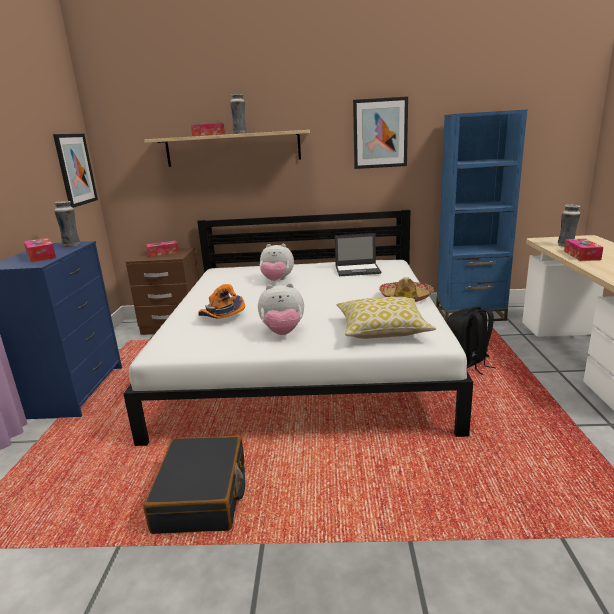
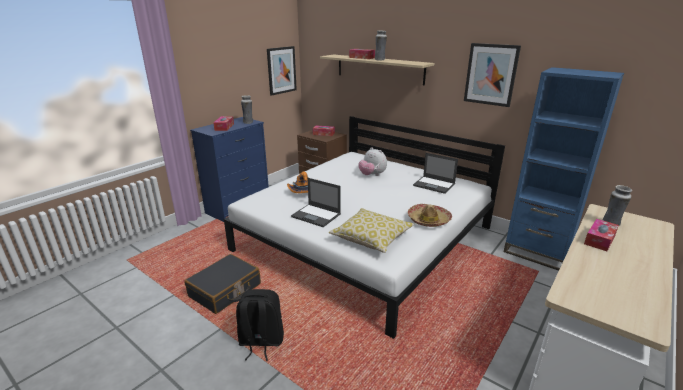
camera: 35 degrees right, 5 degrees up
plush toy [258,283,304,335] -> laptop [291,178,341,227]
black backpack [446,307,496,375] -> black backpack moved to [236,289,284,361]

